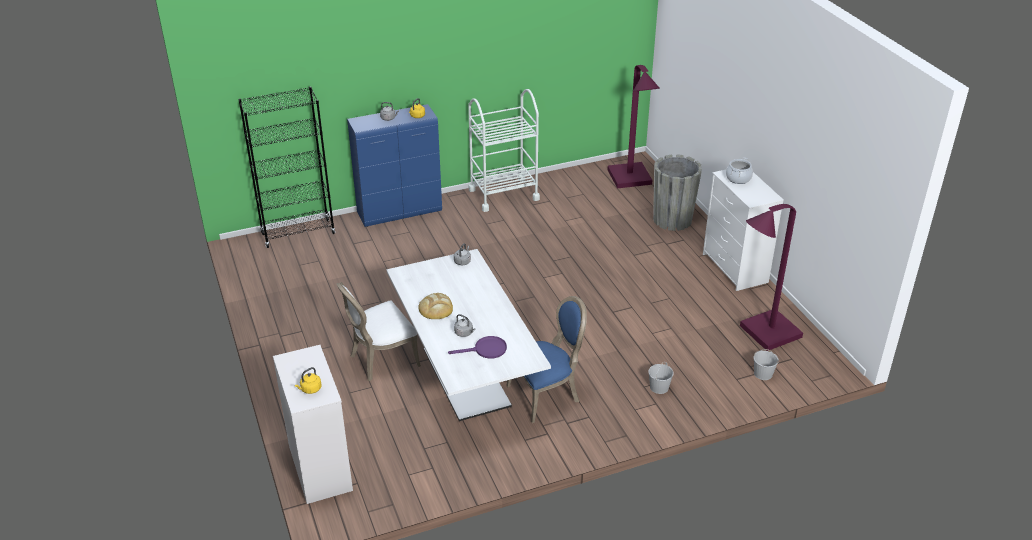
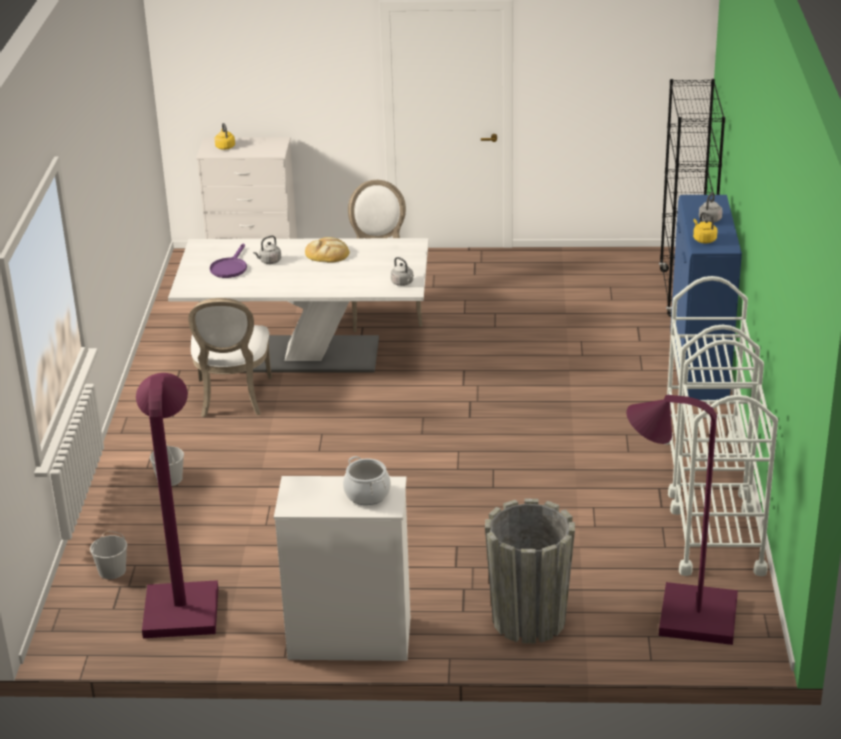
camera: 115 degrees right, 5 degrees down
blue chair [506,296,587,423] -> white chair [188,298,272,417]
none -> white cart [670,339,778,576]

